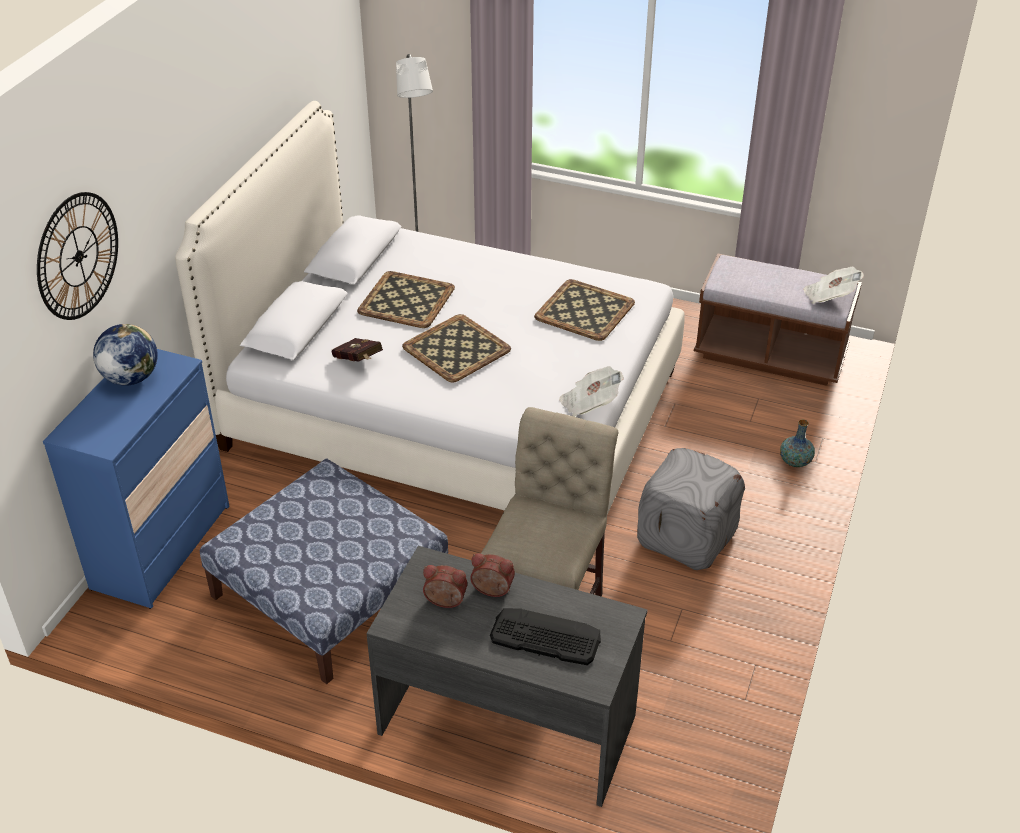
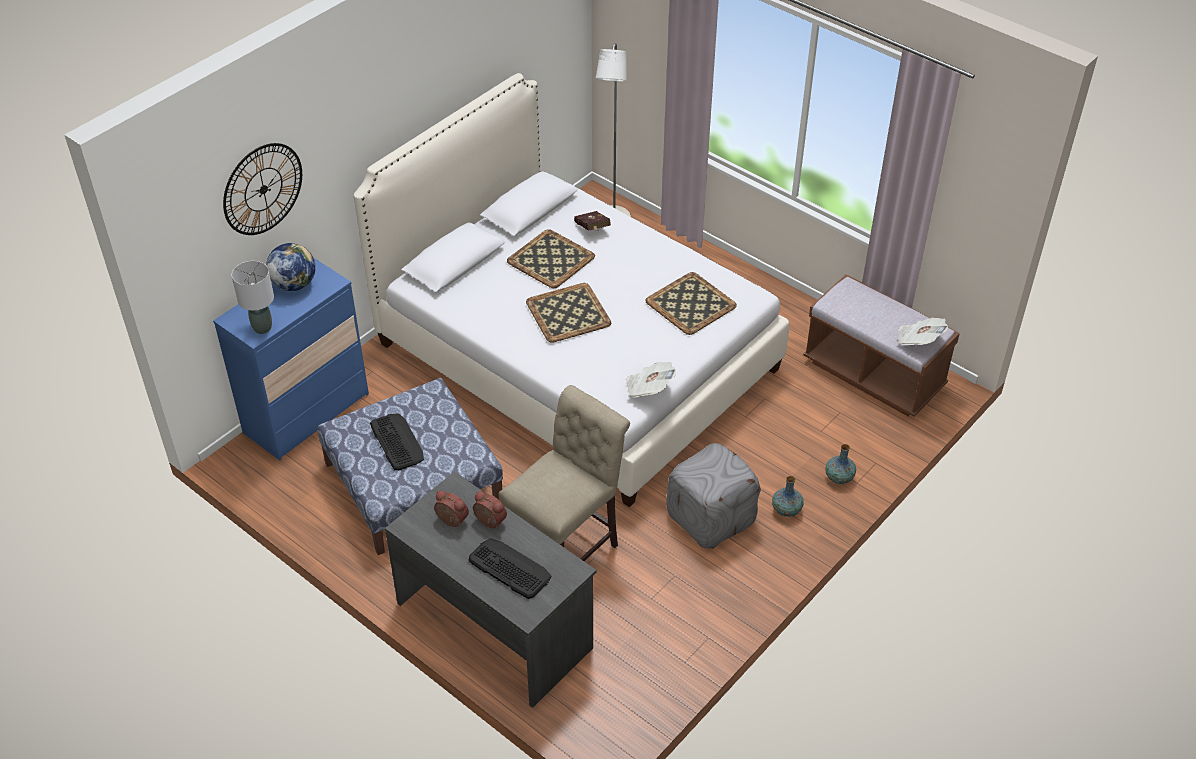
camera: 20 degrees right, 5 degrees up
red book [332,338,383,362] -> red book moved to [574,211,611,230]
none -> grey table lamp [232,261,274,334]
none -> keyboard [370,413,424,470]
none -> vase [772,476,804,517]

